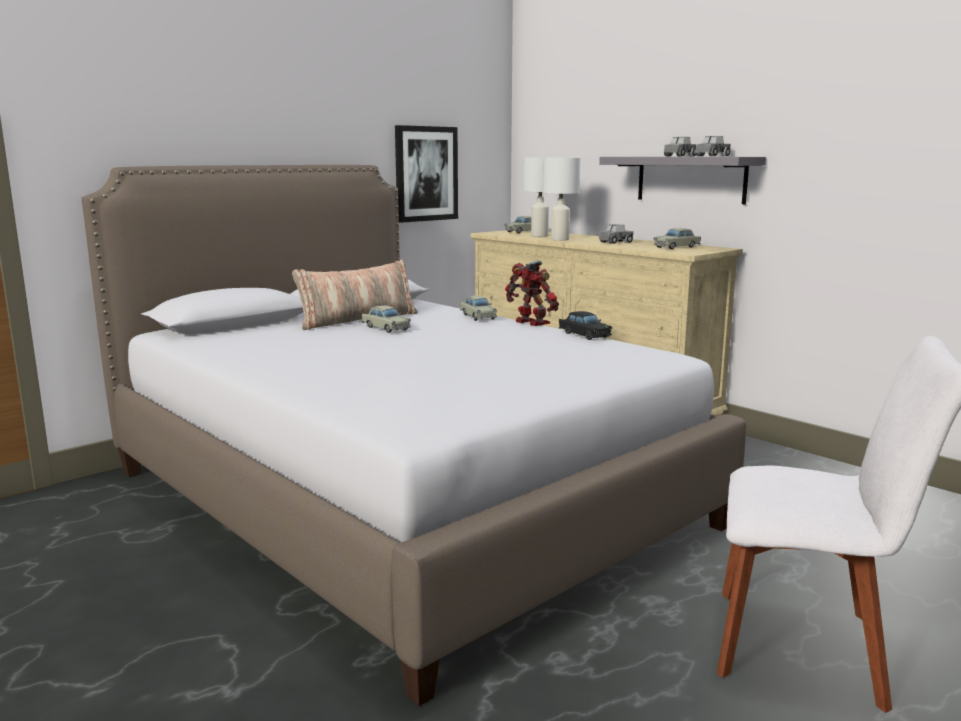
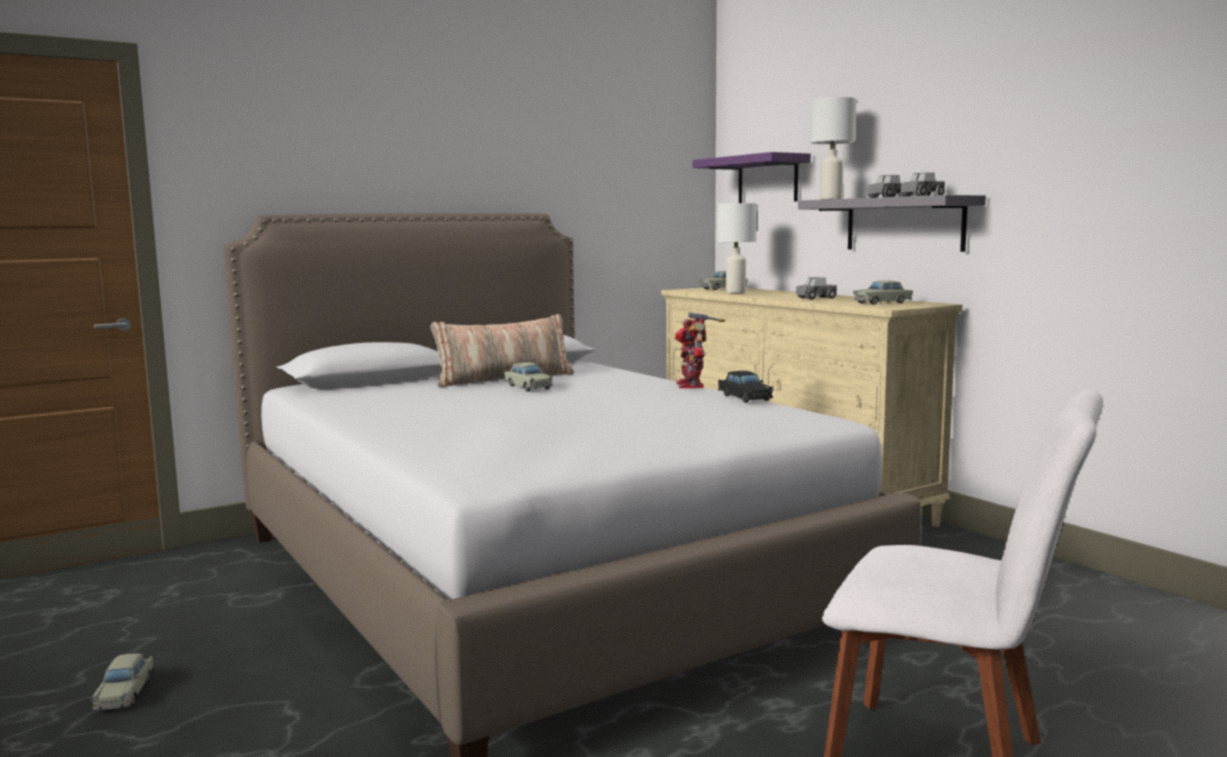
camera: 10 degrees right, 5 degrees down
picture [395,125,458,223] -> none
beige toy car [460,295,497,321] -> beige toy car moved to [91,653,154,711]
toy robot [505,260,559,326] -> toy robot turned 150 degrees counterclockwise [675,312,725,388]
white table lamp [543,158,580,241] -> white table lamp moved to [811,97,856,200]
none -> purple shelf [692,152,811,203]

